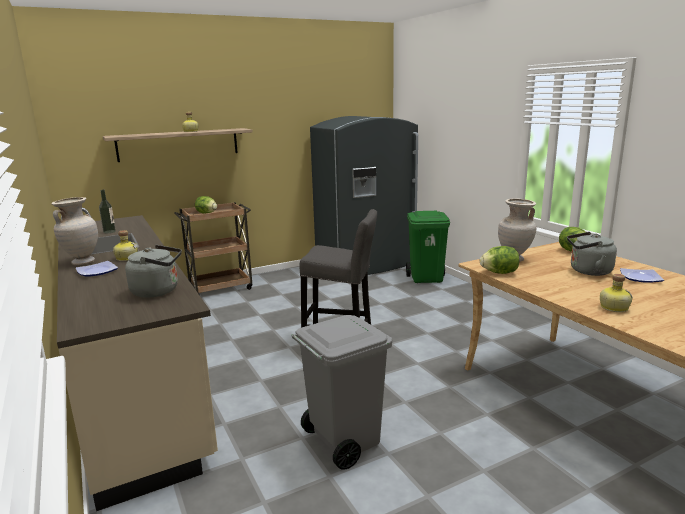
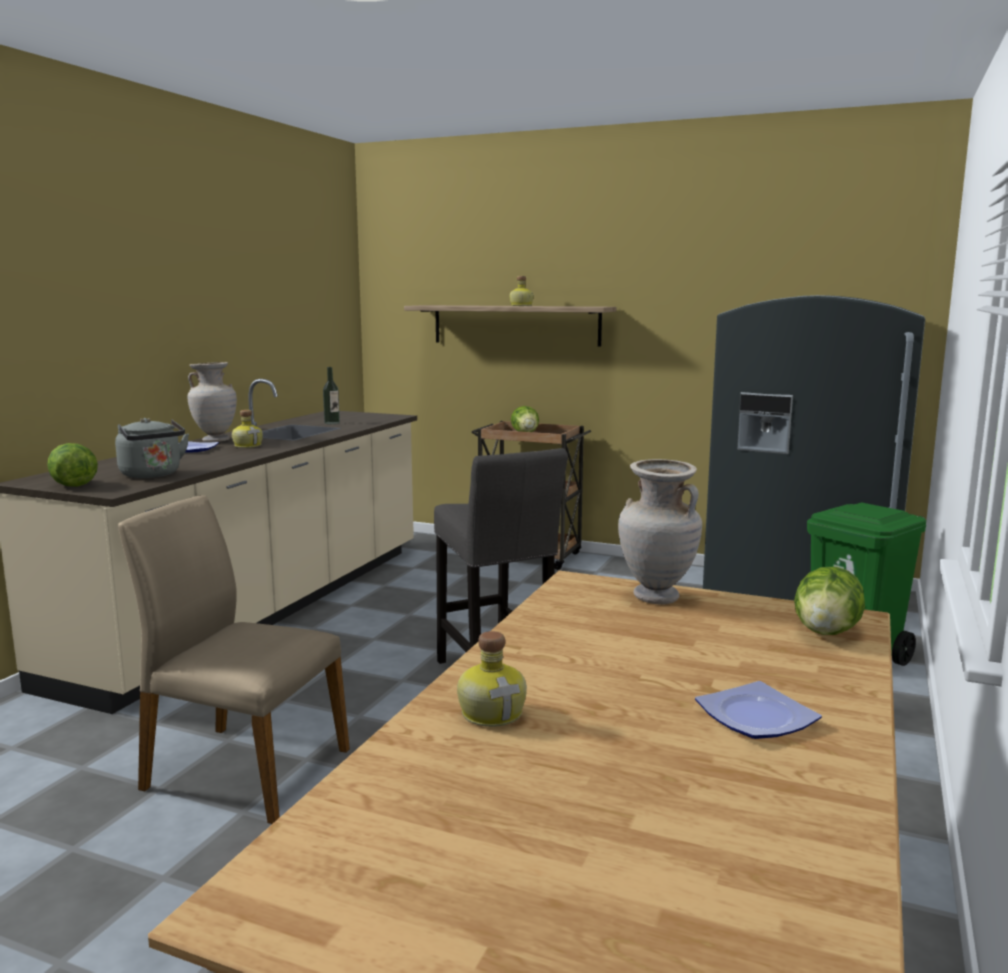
camera: 50 degrees right, 5 degrees down
grey trash can [291,315,392,470] -> beige chair [118,495,350,824]
lettuce [480,246,519,274] -> lettuce moved to [47,443,98,487]
grey kettle [567,232,617,276] -> none

